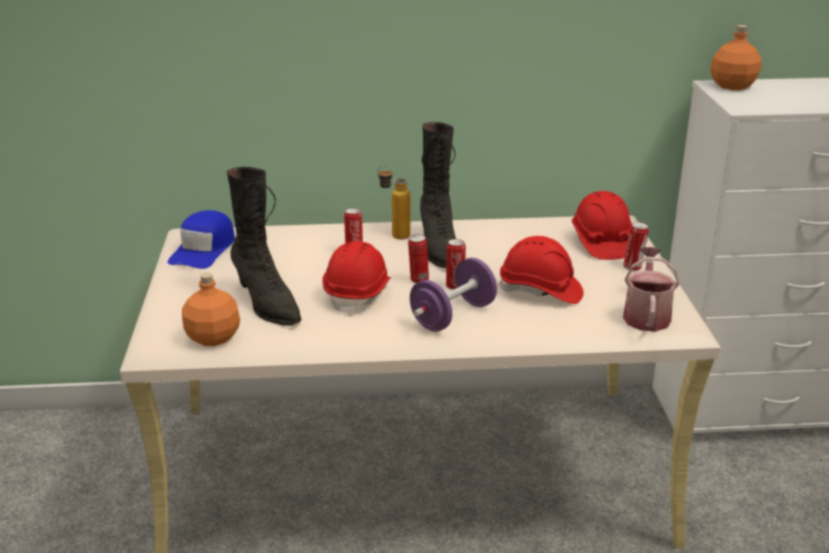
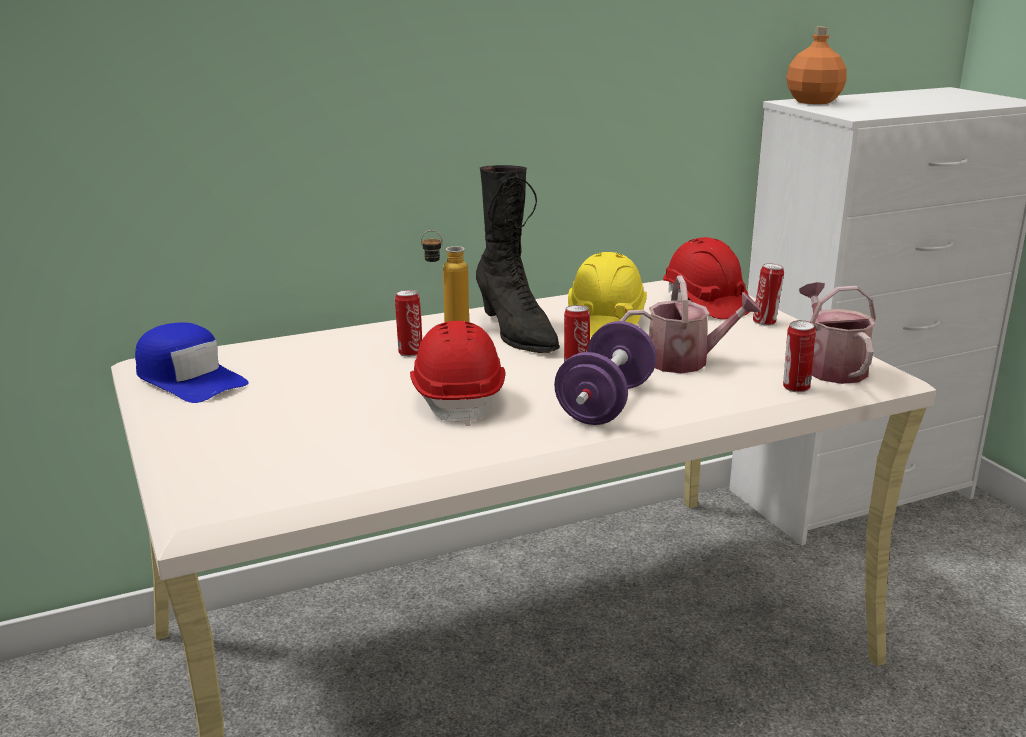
camera: 20 degrees left, 5 degrees down
blue cap [168,210,235,269] -> blue cap turned 45 degrees counterclockwise [135,322,249,403]
orange bottle [182,272,240,346] -> none
black boot [227,167,301,326] -> none
can [408,234,429,283] -> can moved to [783,320,816,392]
red hard hat [499,236,584,304] -> watering can [620,276,761,373]
none -> yellow hard hat [568,252,647,338]

